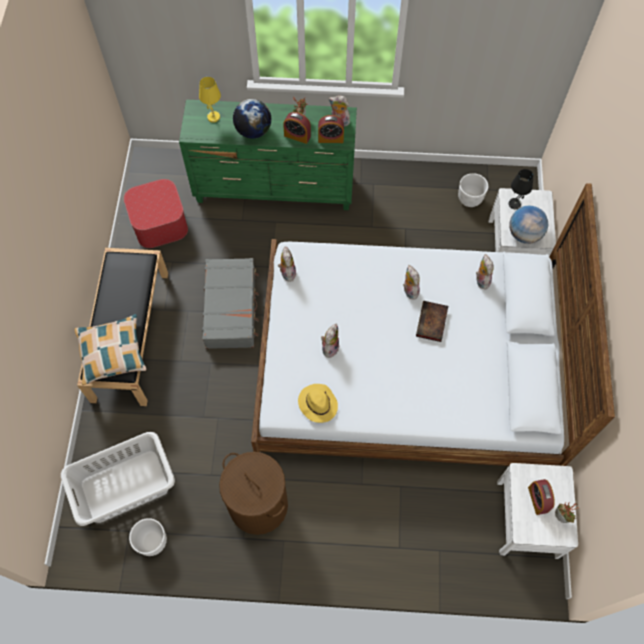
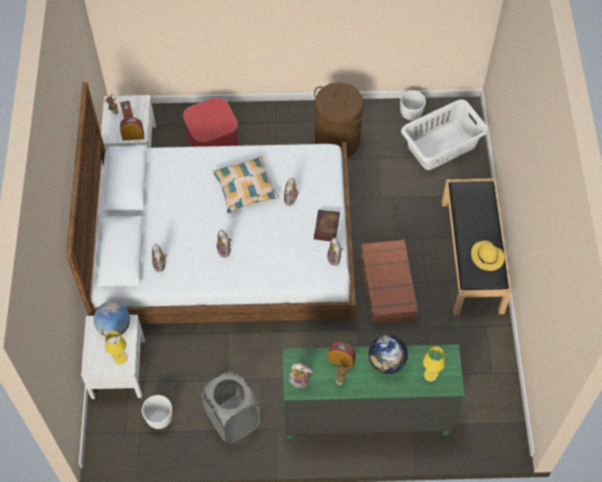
camera: 175 degrees right, 5 degrees down
pillow [75,314,146,385] -> pillow moved to [212,156,279,214]
ottoman [124,179,188,248] -> ottoman moved to [183,98,239,147]
grey suitcase [202,258,259,349] -> brown suitcase [358,239,418,325]
yellow hat [298,384,338,423] -> yellow hat moved to [471,240,505,271]
alarm clock [318,115,344,143] -> alarm clock moved to [120,117,144,141]
book [416,301,448,342] -> book moved to [314,210,340,241]
black table lamp [509,169,534,210] -> yellow table lamp [105,331,127,364]
none -> grey laundry basket [202,371,260,443]

